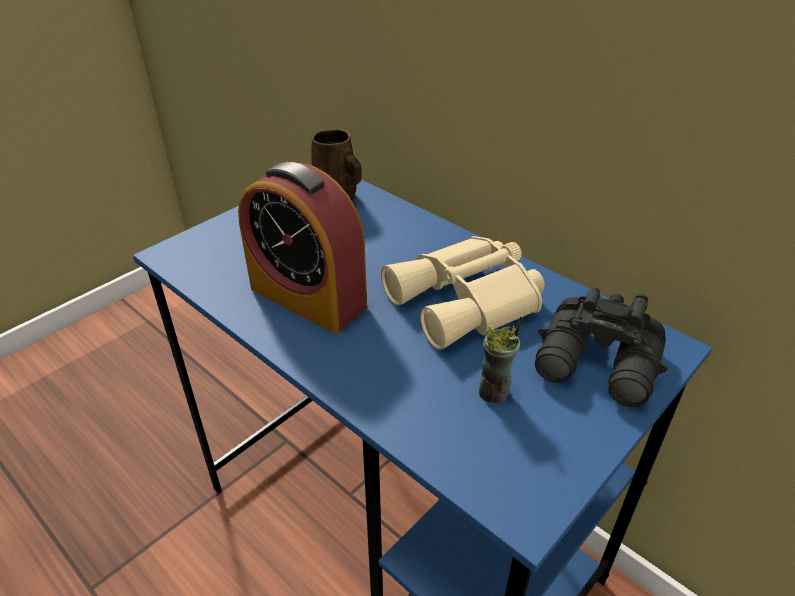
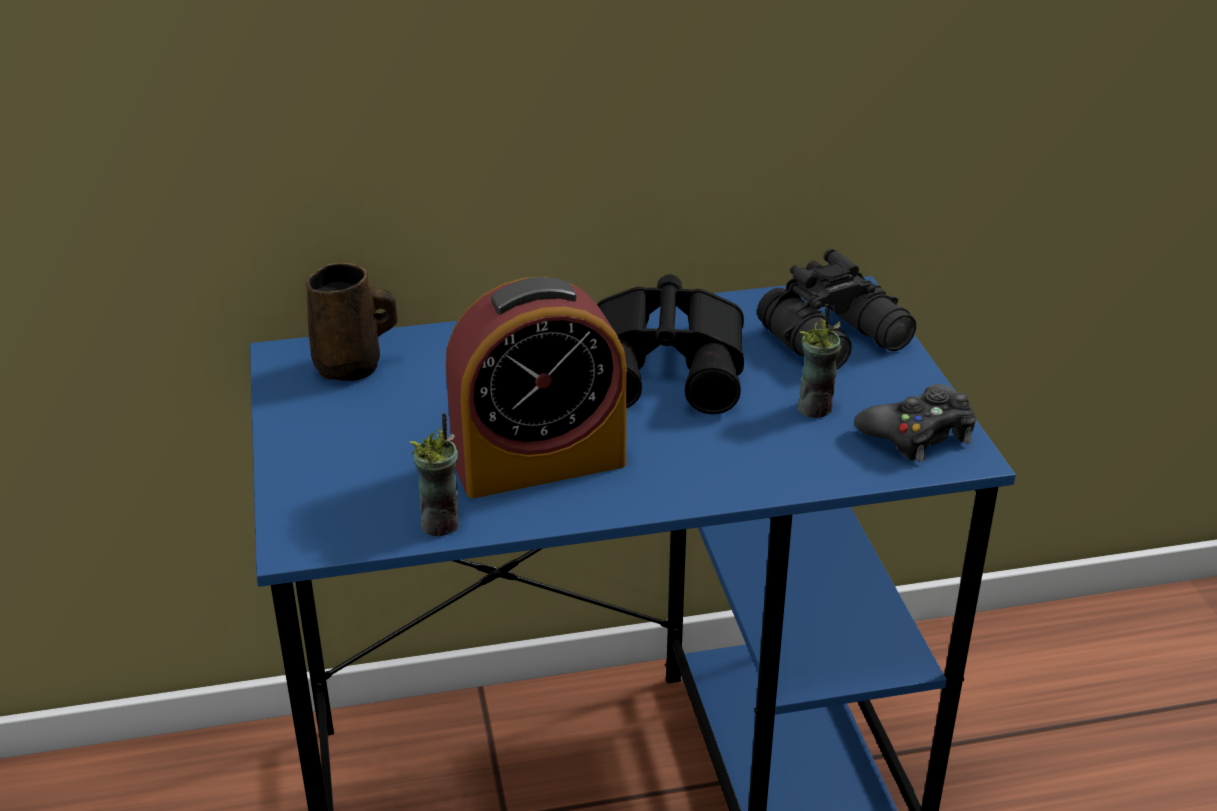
camera: 55 degrees left, 5 degrees down
beige binoculars [381,236,545,350] -> black binoculars [597,274,744,414]
none -> cup [410,413,459,536]
none -> black game controller [854,384,976,462]

